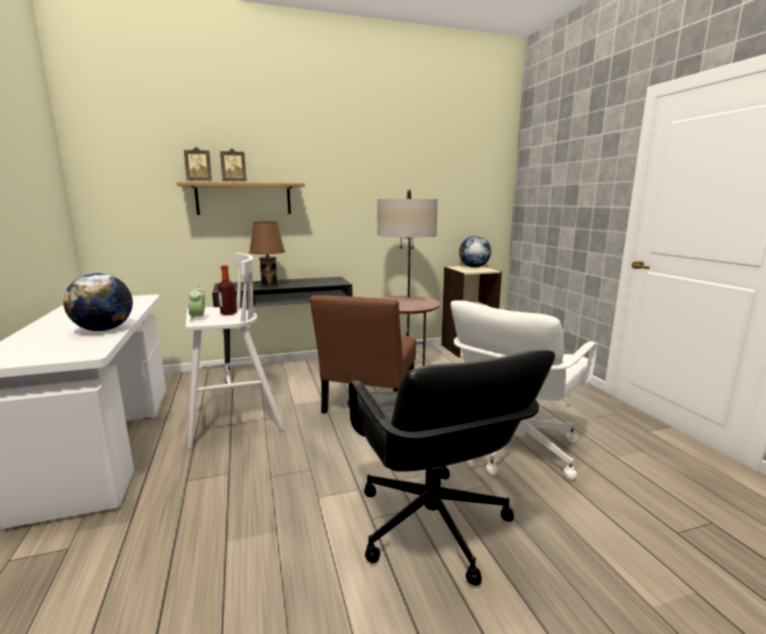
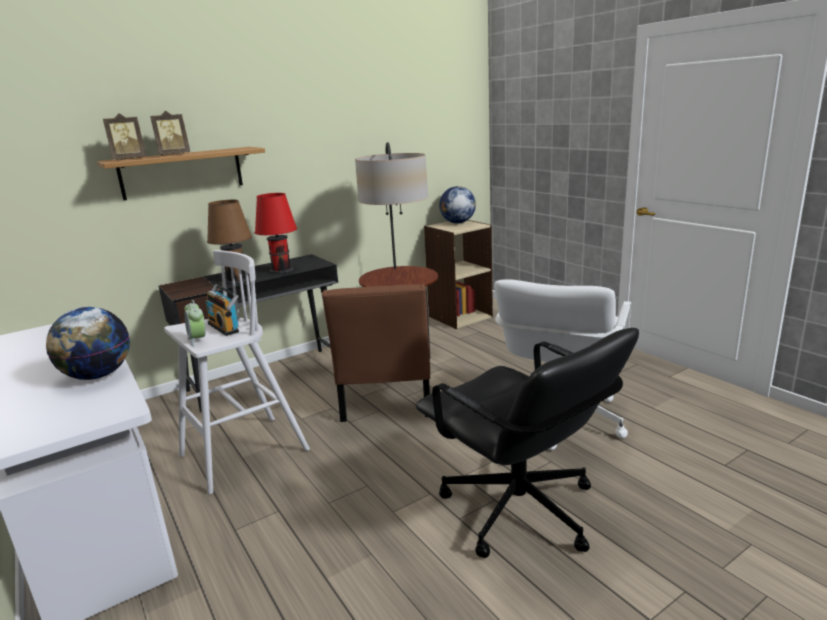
camera: 15 degrees left, 5 degrees up
bottle [218,265,237,315] -> radio [205,284,239,336]
none -> red table lamp [255,193,297,274]

